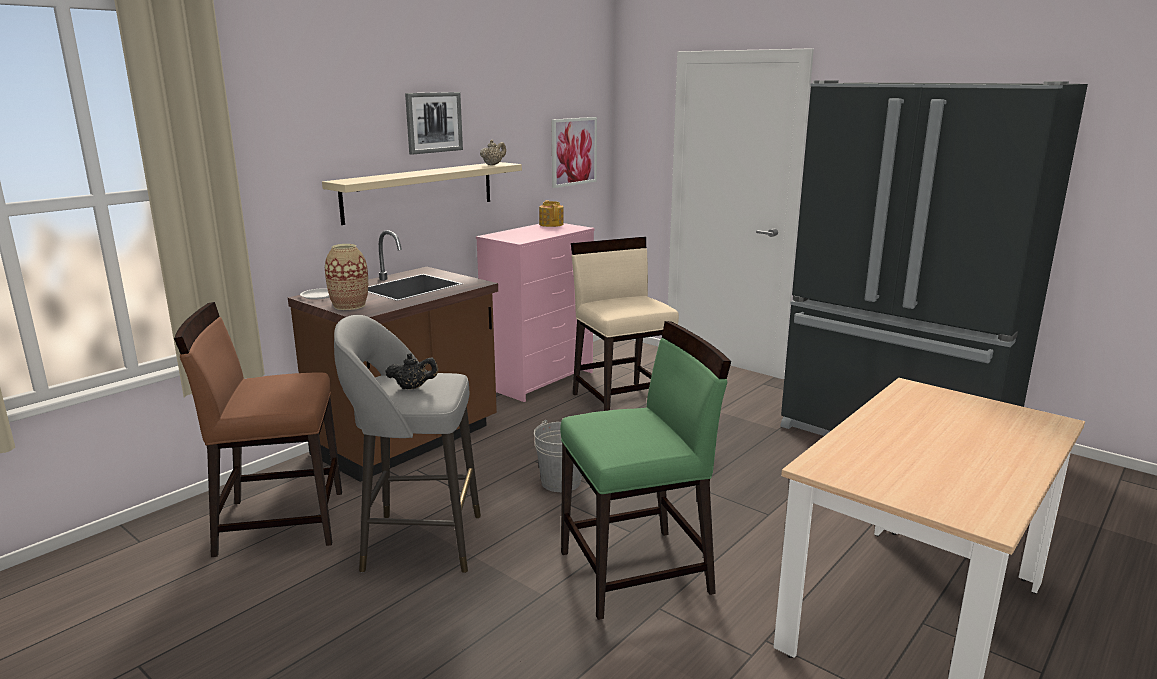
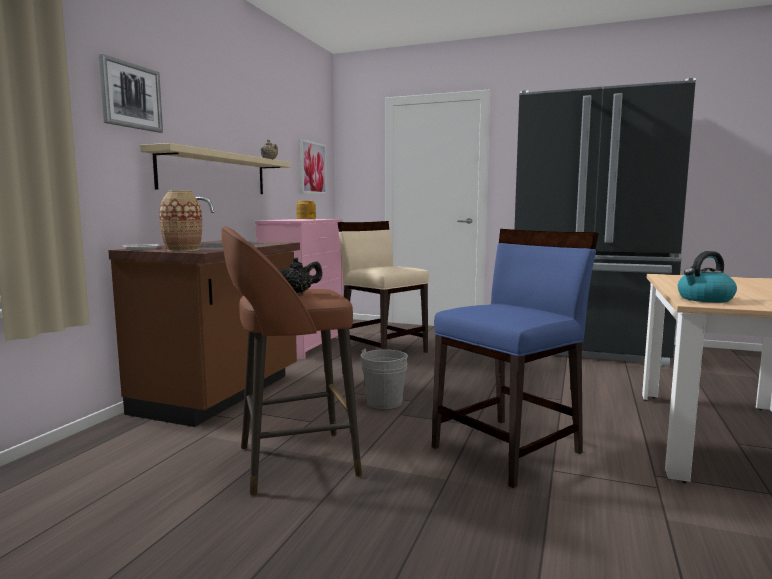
camera: 20 degrees left, 10 degrees down
brown chair [174,302,342,557] -> none
grey stool [334,315,481,573] -> brown stool [221,226,362,495]
picture [405,92,463,155] -> picture moved to [99,54,163,133]
green chair [560,321,731,620] -> blue chair [432,229,599,488]
none -> kettle [678,251,737,303]

